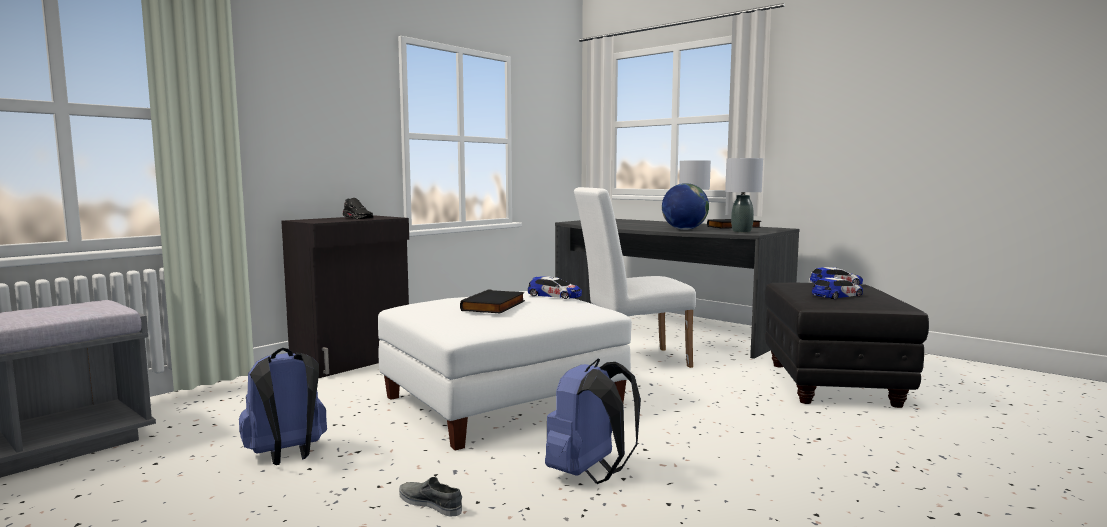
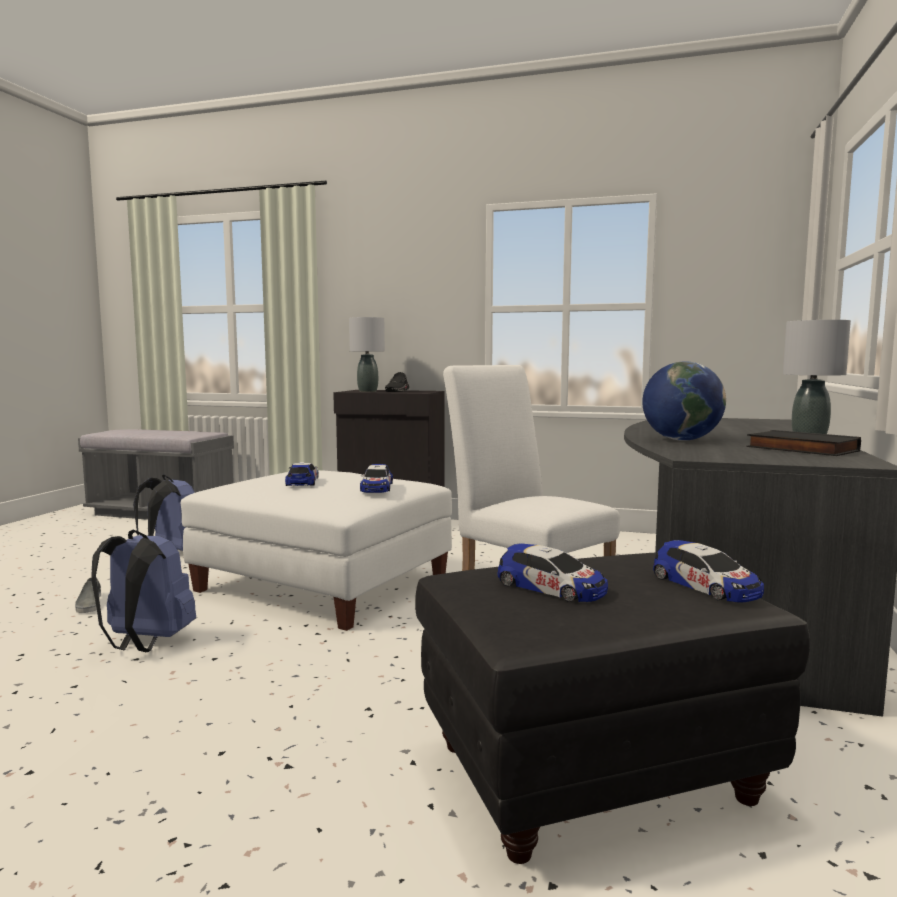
camera: 65 degrees right, 0 degrees up
grey shoe [399,477,462,517] -> grey shoe turned 150 degrees clockwise [75,577,101,613]
black book [460,289,525,313] -> toy car [285,462,318,486]
grey table lamp [725,158,763,233] -> grey table lamp moved to [349,317,385,392]

